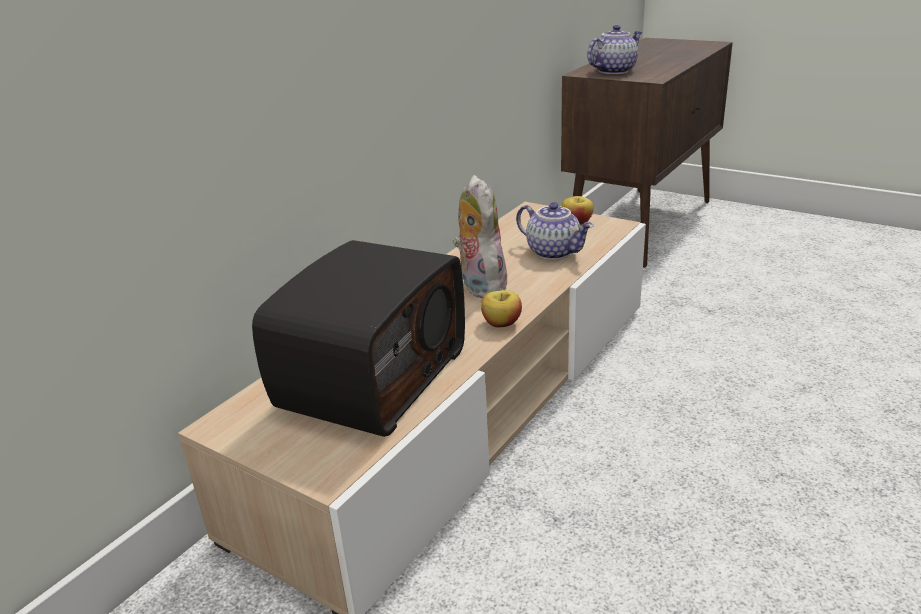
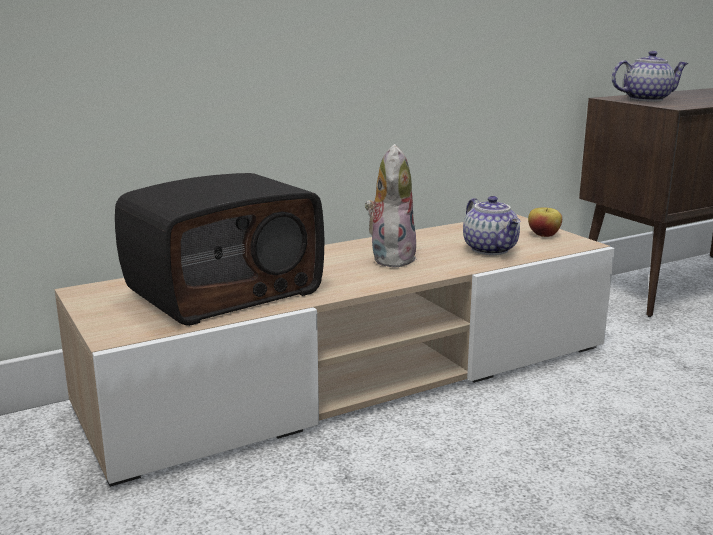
camera: 25 degrees right, 10 degrees down
apple [481,290,522,328] -> none

